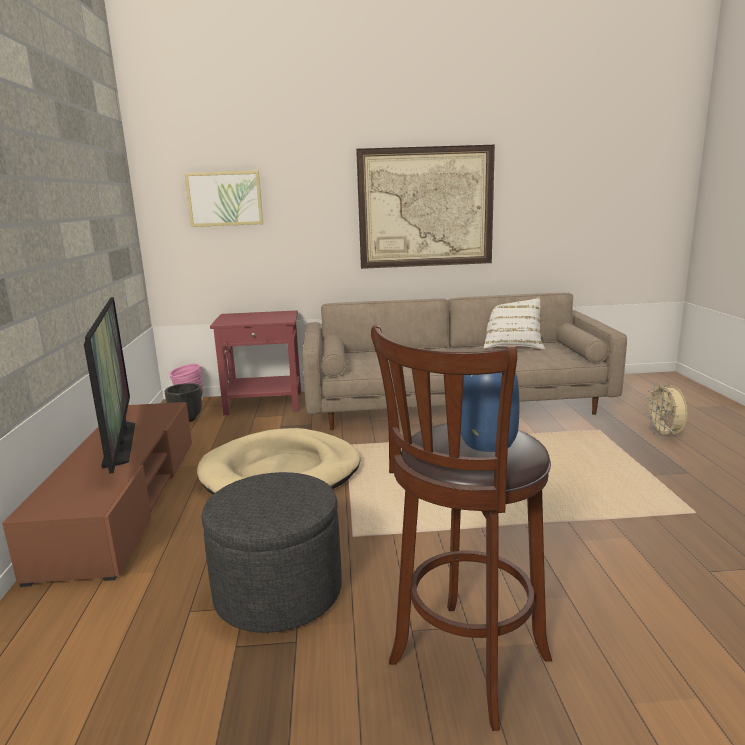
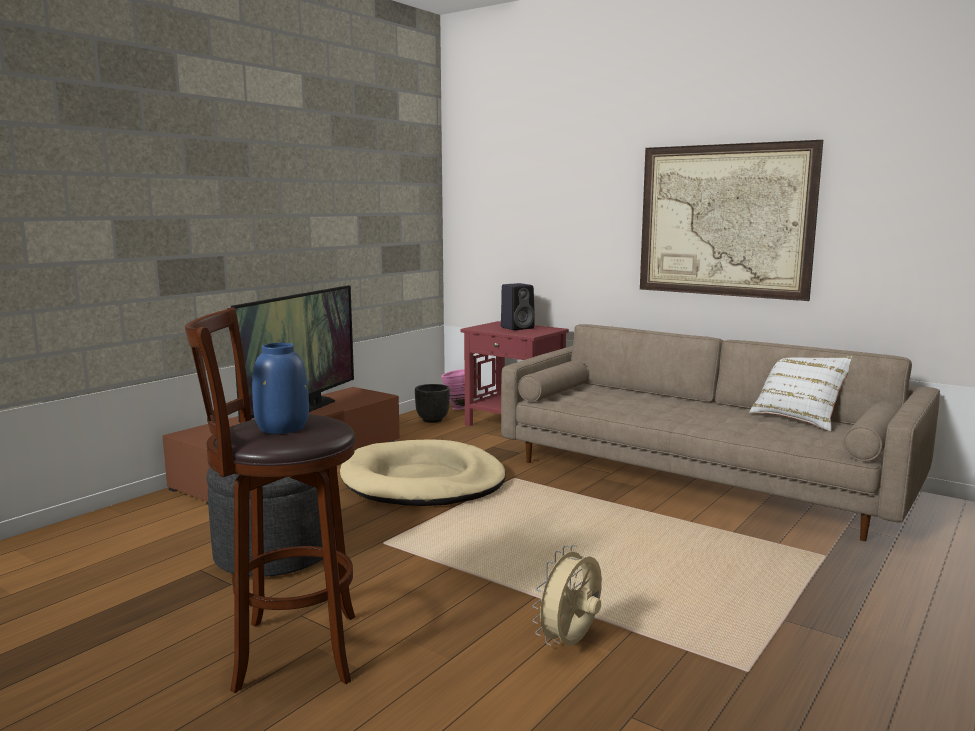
camera: 40 degrees right, 5 degrees down
picture [185,171,263,227] -> none
beige fan [645,382,687,438] -> beige fan moved to [532,545,602,646]
none -> black speaker [501,283,535,330]

